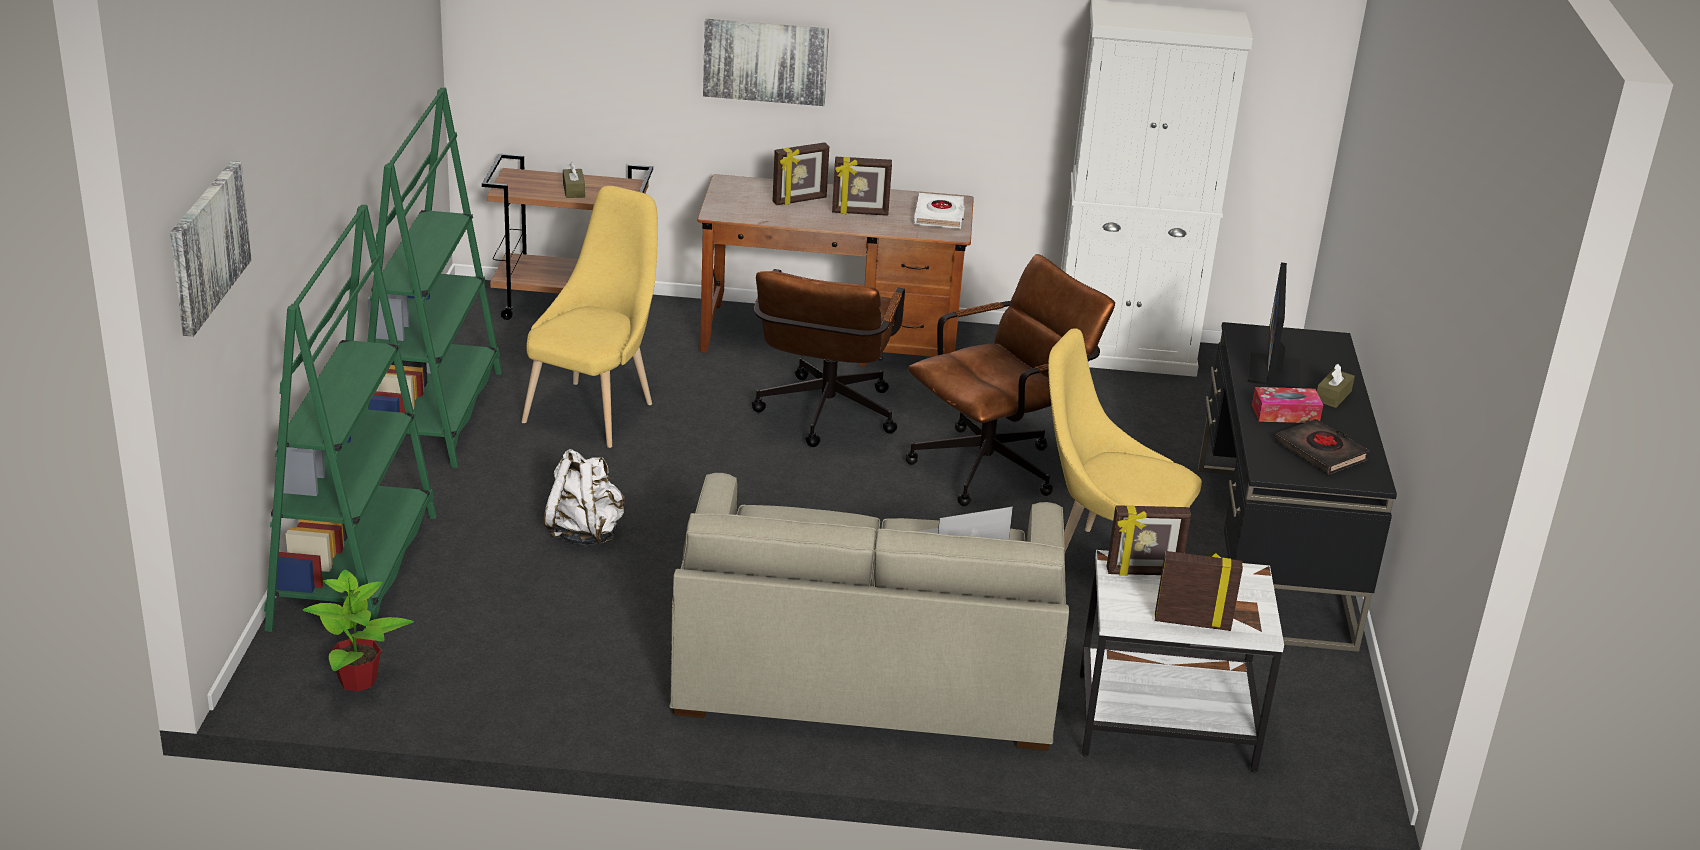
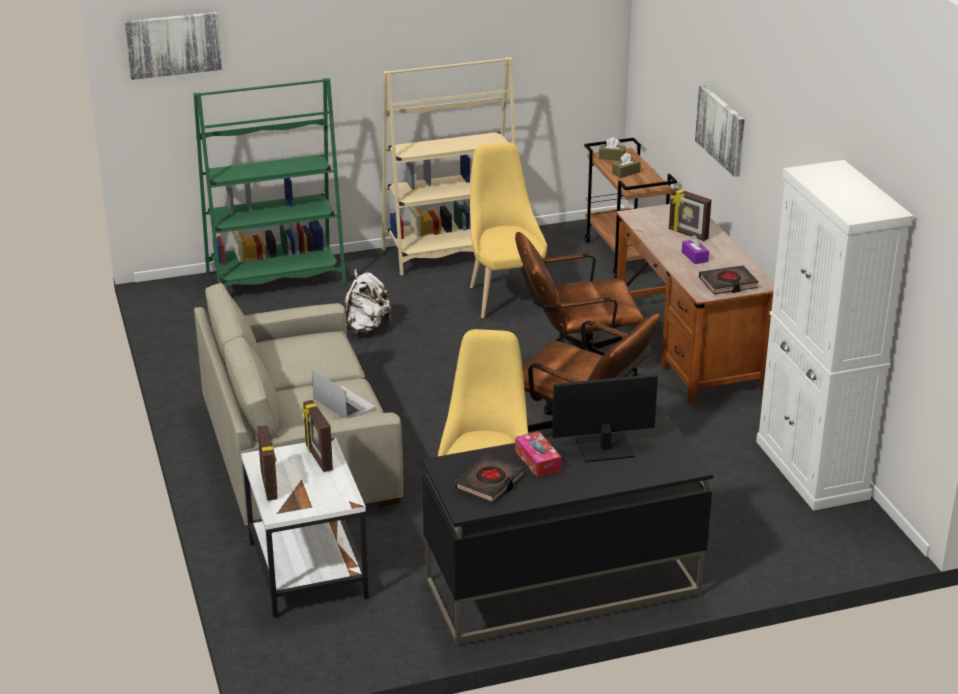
camera: 70 degrees right, 0 degrees up
potted plant [303,570,414,692] -> none
green bookcase [366,88,502,468] -> beige bookcase [381,57,516,276]
yellow chair [521,186,658,448] -> yellow chair turned 105 degrees counterclockwise [470,142,547,318]
picture frame [832,157,892,216] -> purple tissue box [682,235,709,264]
white book [914,193,965,229] -> black book [699,265,759,294]
brown tissue box [1317,364,1355,408] -> brown tissue box moved to [599,137,626,161]

